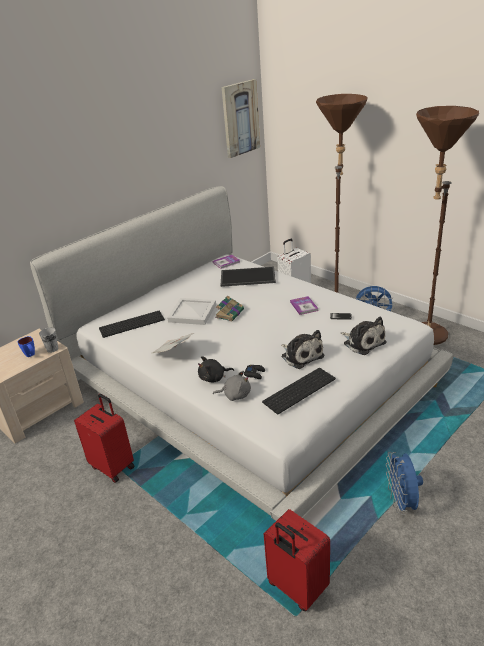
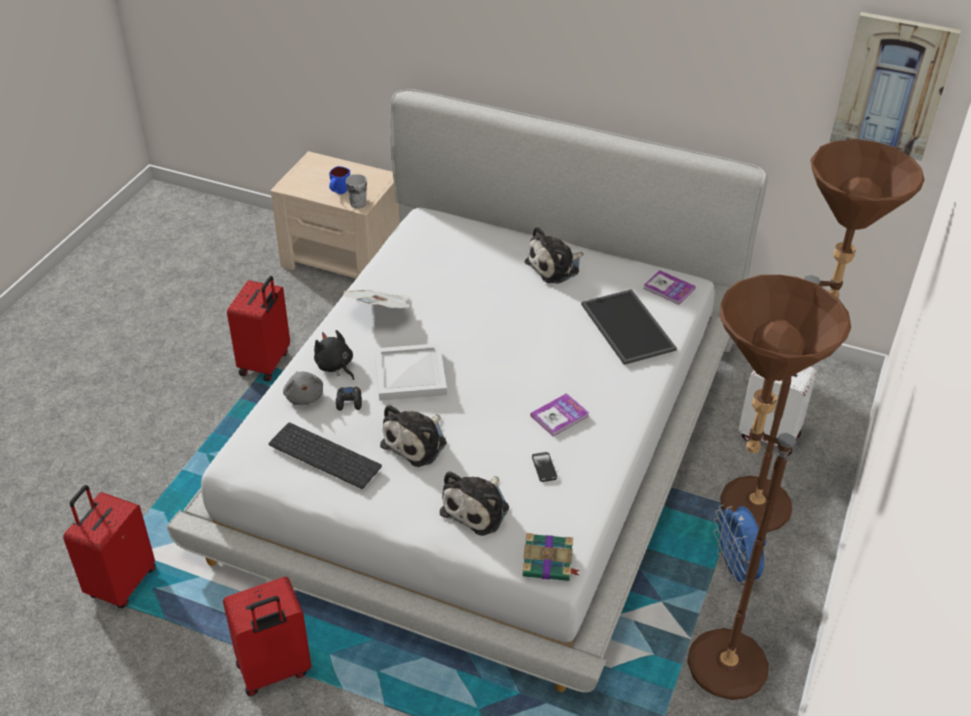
camera: 65 degrees right, 10 degrees up
keyboard [99,311,165,338] -> none
white tray [167,298,216,325] -> white tray moved to [374,343,447,401]
book [215,296,244,321] -> book moved to [522,533,580,581]
blue fan [386,452,423,515] -> red suitcase [223,577,311,696]
none -> plush toy [525,226,583,284]

